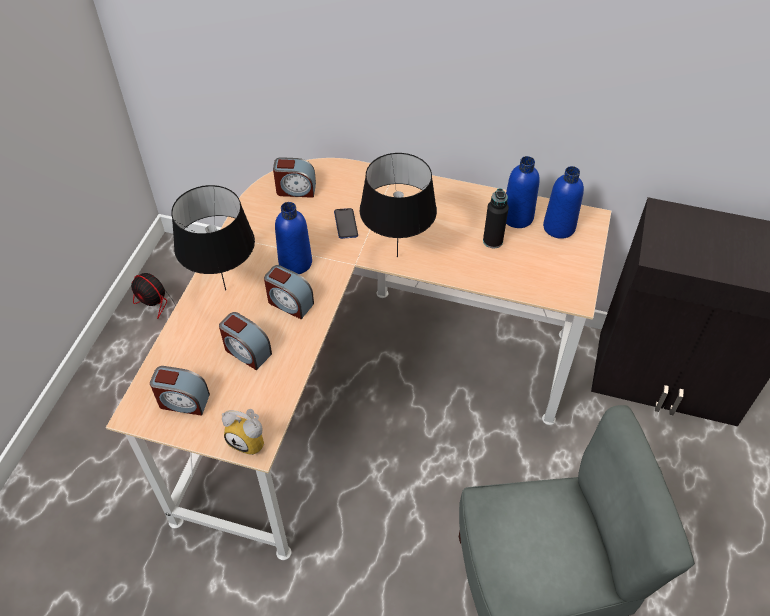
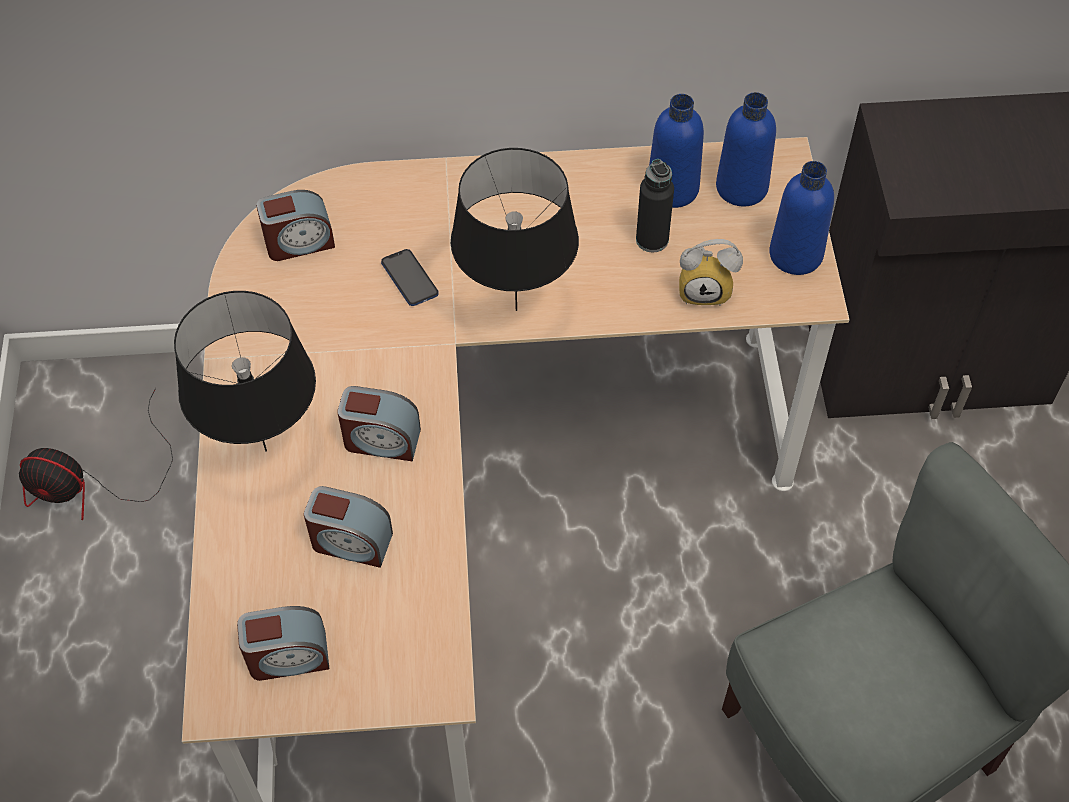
camera: 20 degrees left, 5 degrees up
alarm clock [222,409,264,455] -> alarm clock moved to [679,239,743,306]
blue bottle [275,202,312,274] -> blue bottle moved to [769,161,834,275]

